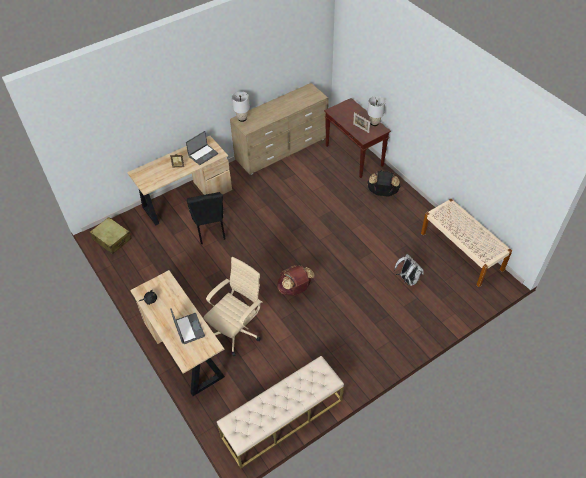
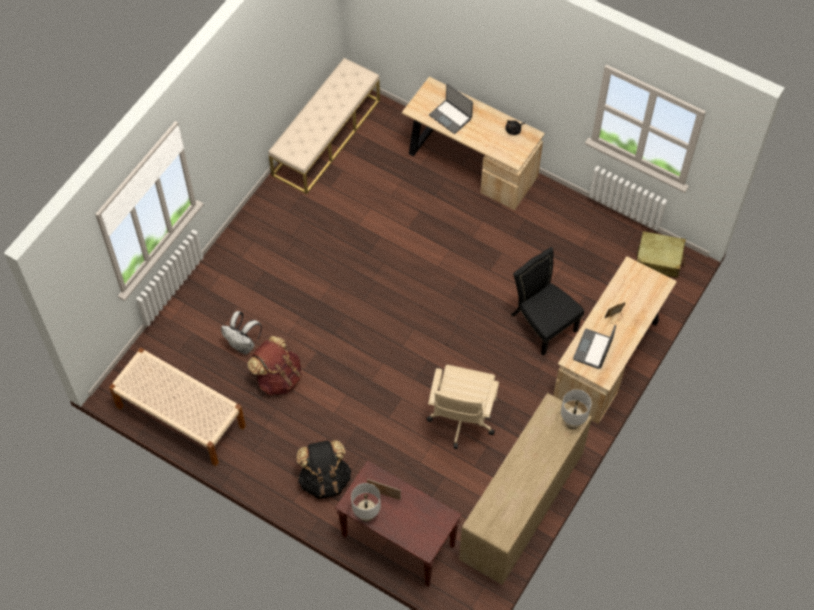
camera: 155 degrees right, 10 degrees up
beige office chair [203,257,262,356] -> beige office chair moved to [426,365,499,449]
brown backpack [277,265,315,296] -> brown backpack moved to [247,336,302,396]

